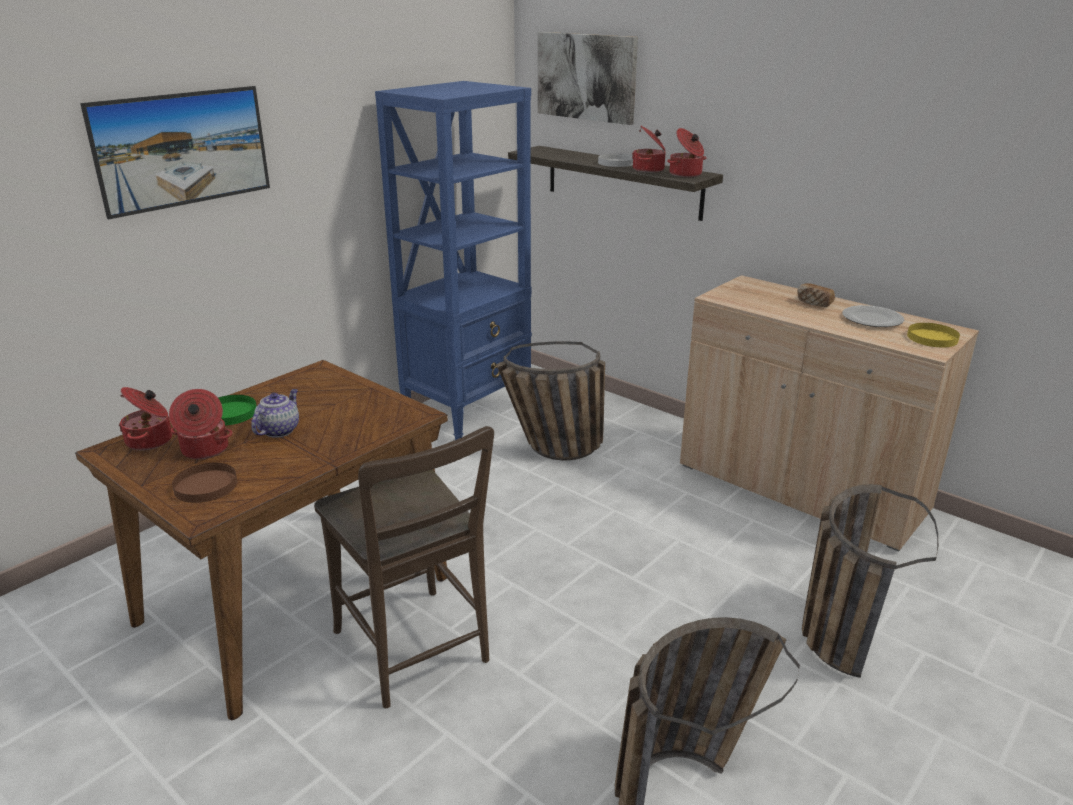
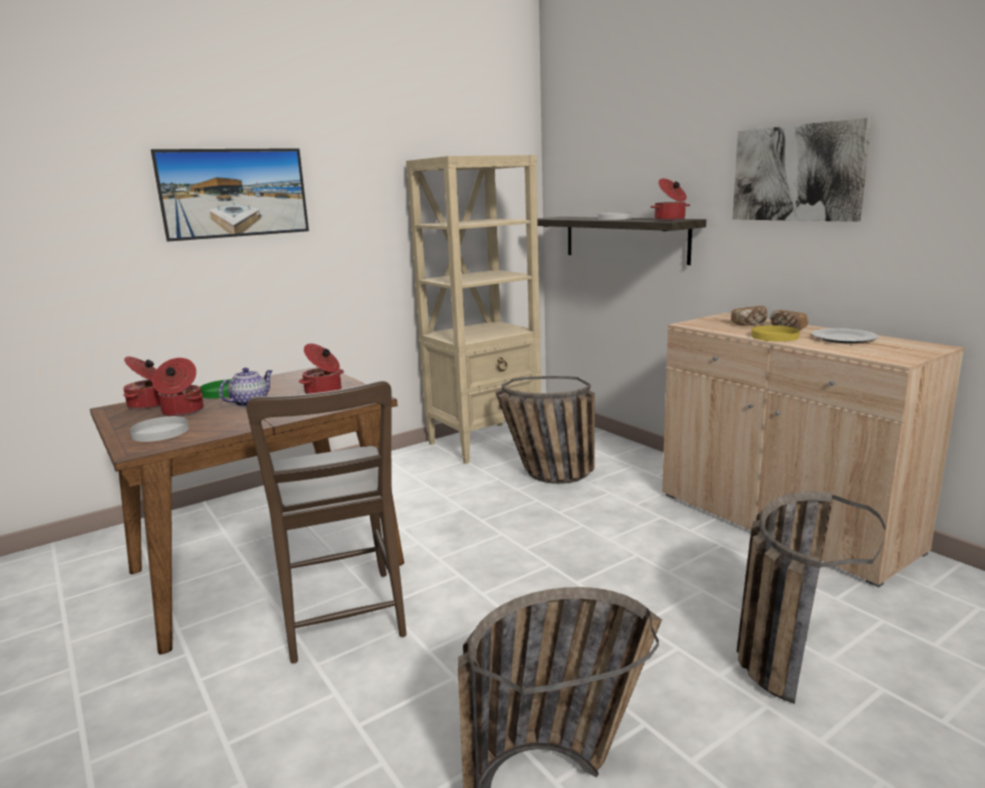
camera: 15 degrees right, 10 degrees down
brown plate [172,463,237,503] -> white plate [130,416,189,442]
blue bookcase [375,81,532,440] -> beige bookcase [406,155,541,464]
picture [538,32,638,125] -> picture moved to [733,118,872,222]
cooking pot [632,126,666,173] -> cooking pot moved to [299,344,344,394]
yellow plate [907,323,960,347] -> yellow plate moved to [751,325,800,342]
none -> bread [731,306,767,326]

